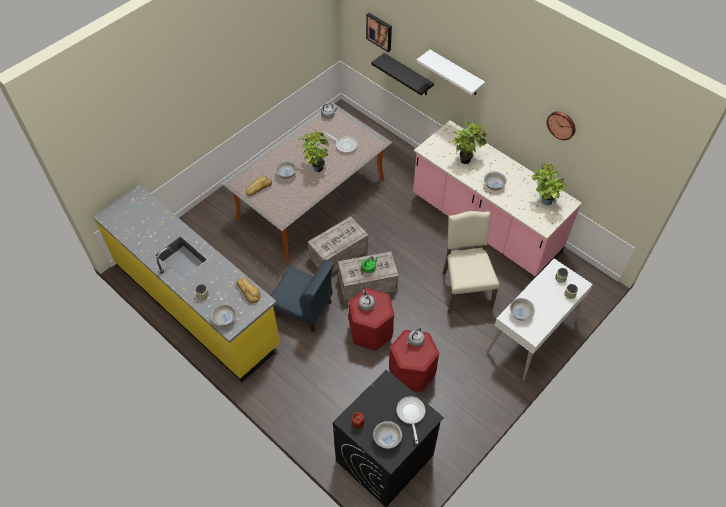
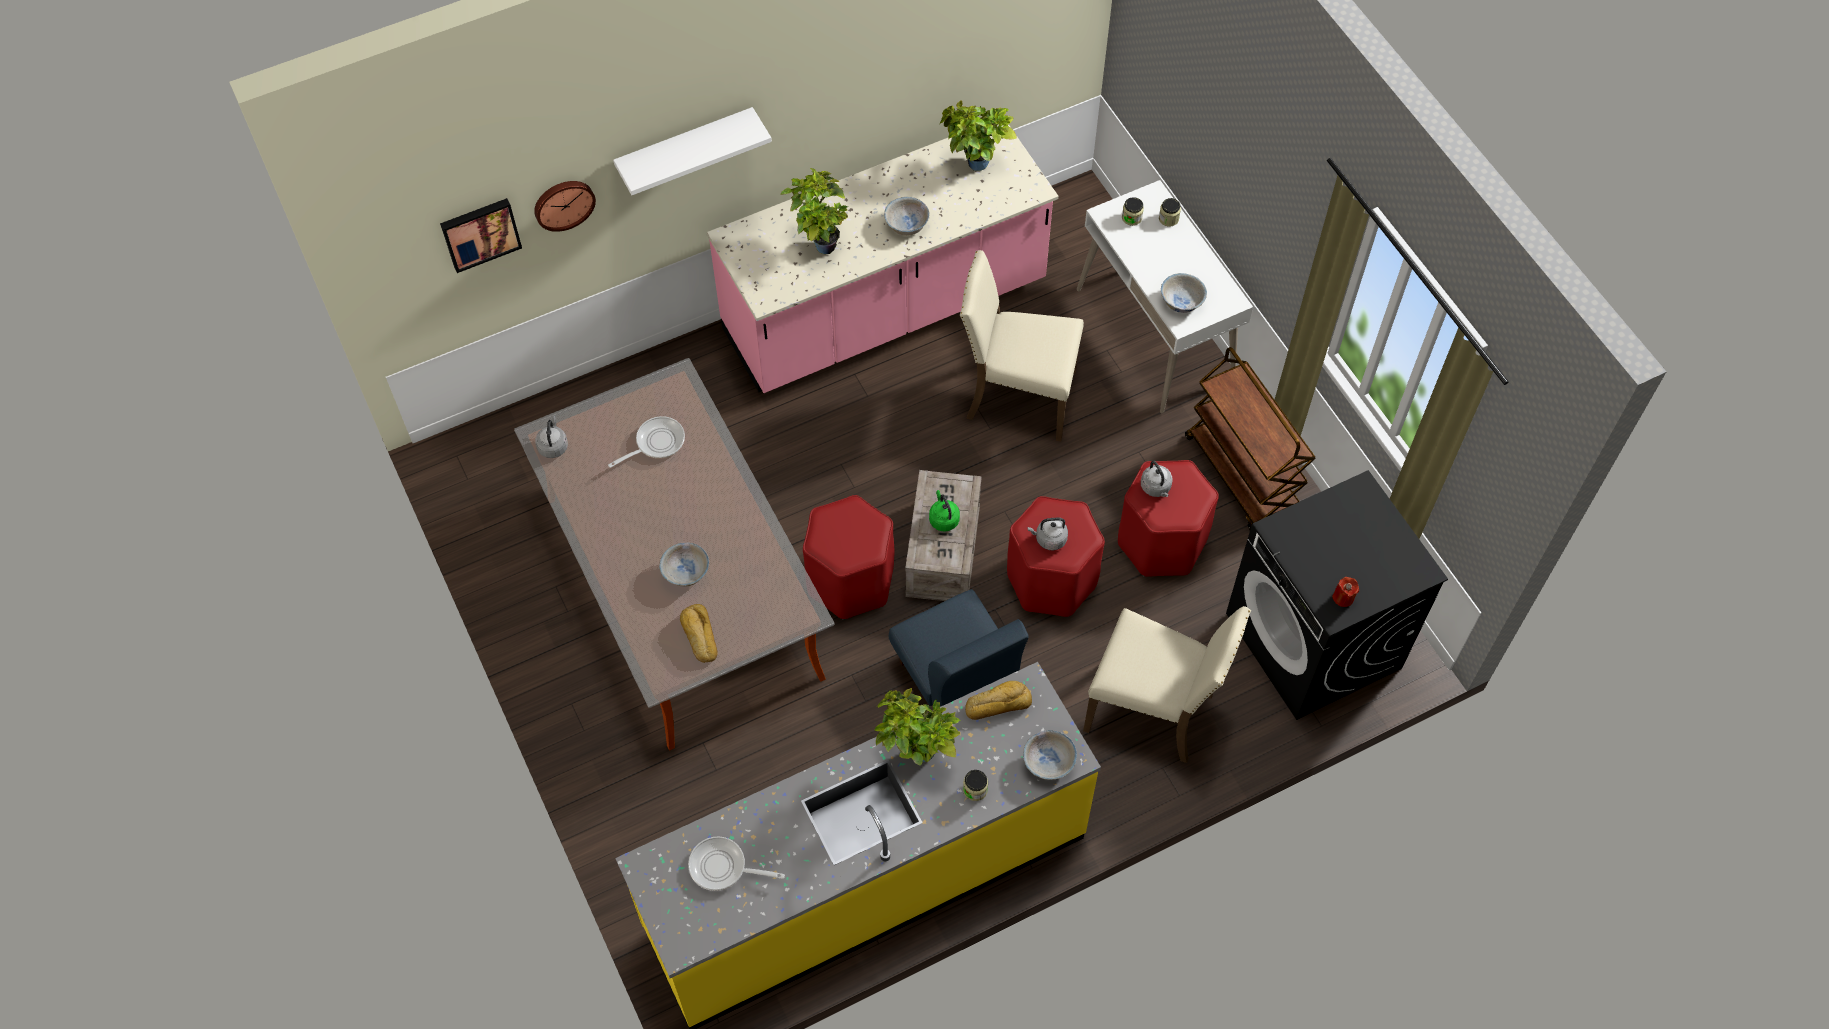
camera: 70 degrees left, 5 degrees up
blue chair [271,259,334,332] -> blue chair turned 105 degrees clockwise [889,589,1029,707]
potted plant [298,130,329,172] -> potted plant moved to [874,688,961,766]
crate [308,216,368,273] -> red stool [803,495,894,620]
black shelf [371,53,434,95] -> none
white bowl [373,421,402,449] -> none
frying pan [397,396,425,444] -> frying pan moved to [688,837,785,891]
wall clock [547,111,576,140] -> wall clock moved to [534,181,596,232]
none -> beige chair [1083,606,1251,763]
none -> brown cart [1185,347,1316,530]

